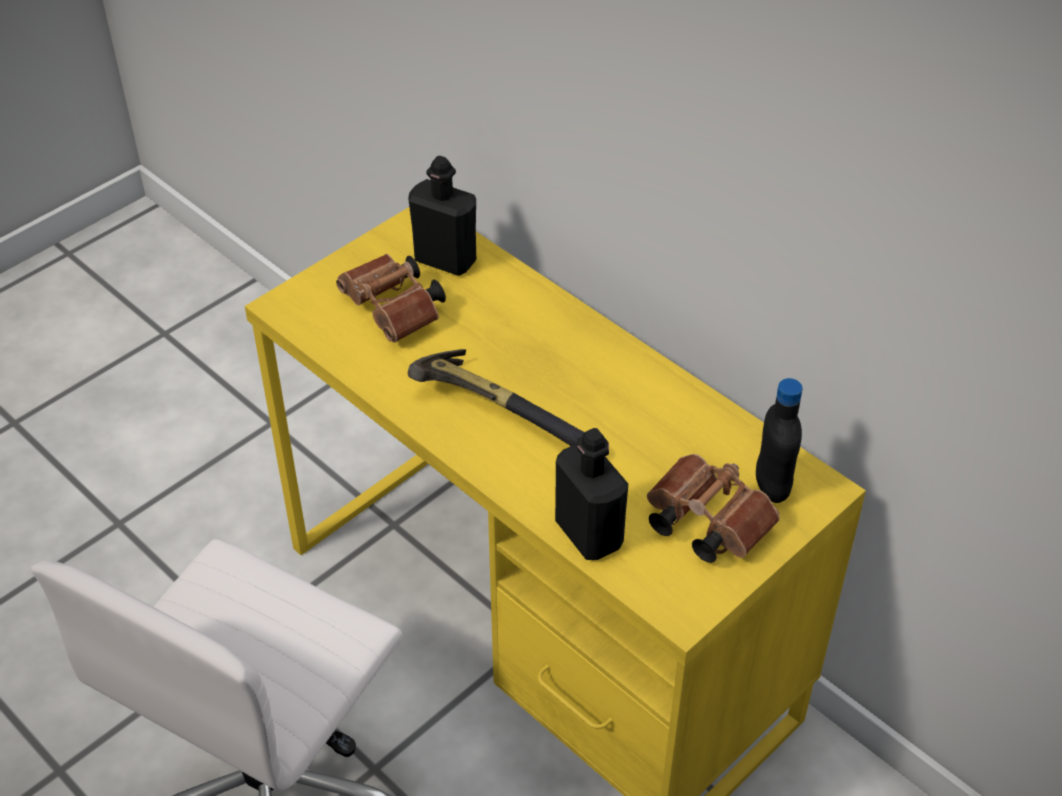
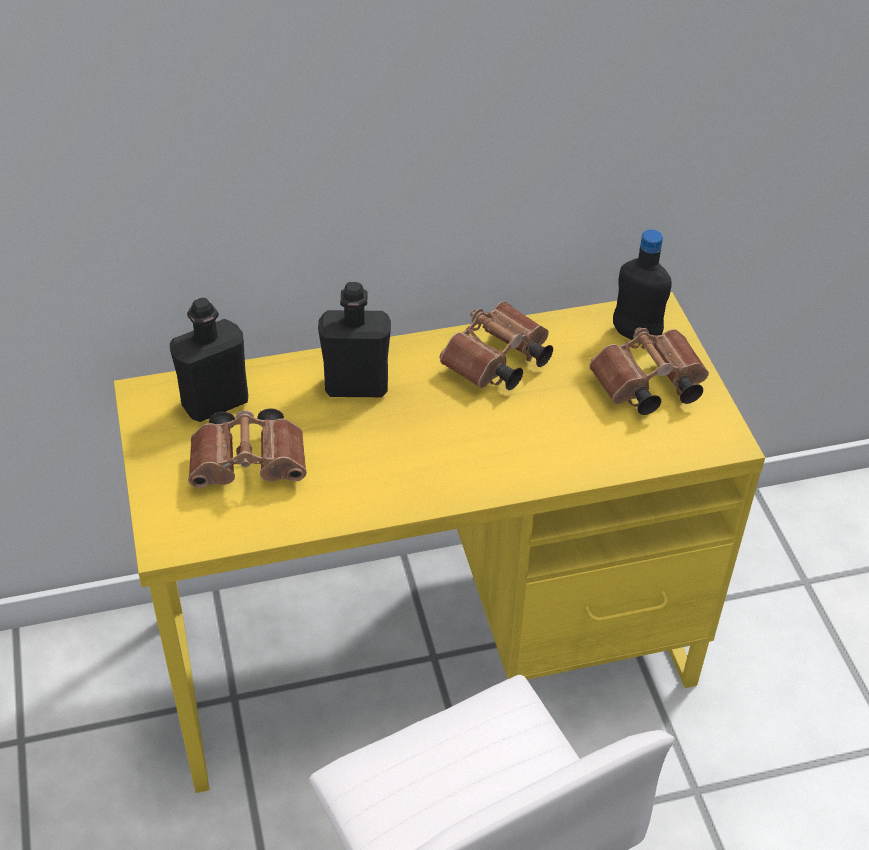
camera: 60 degrees left, 0 degrees up
hammer [408,349,585,446] -> none
black bottle [555,428,628,560] -> black bottle moved to [318,282,391,398]
none -> brown binoculars [439,301,553,390]

